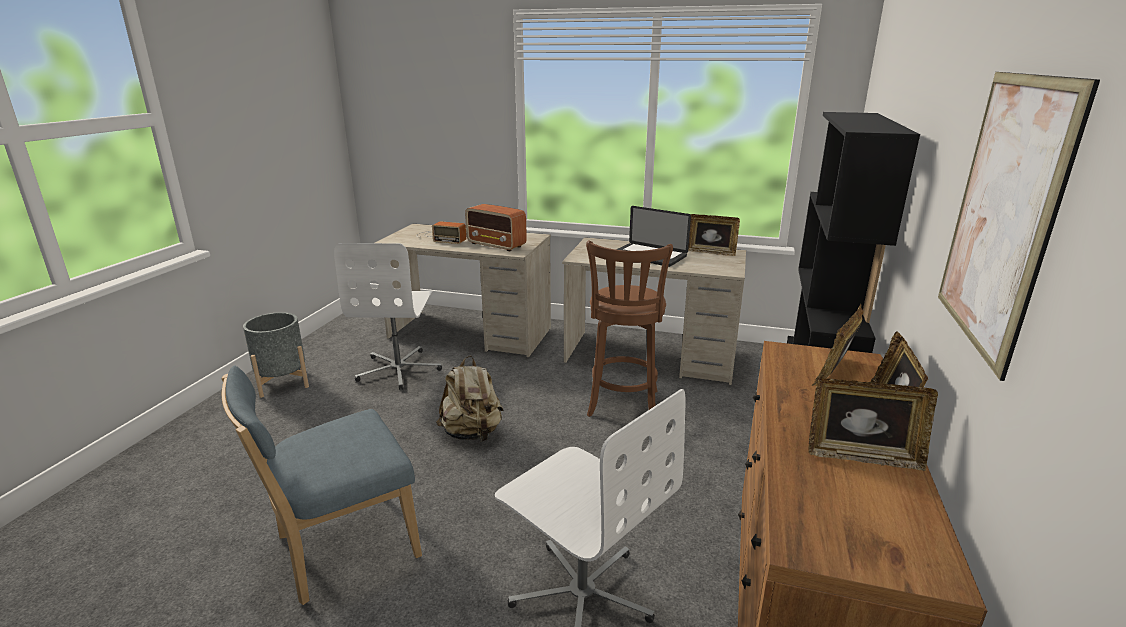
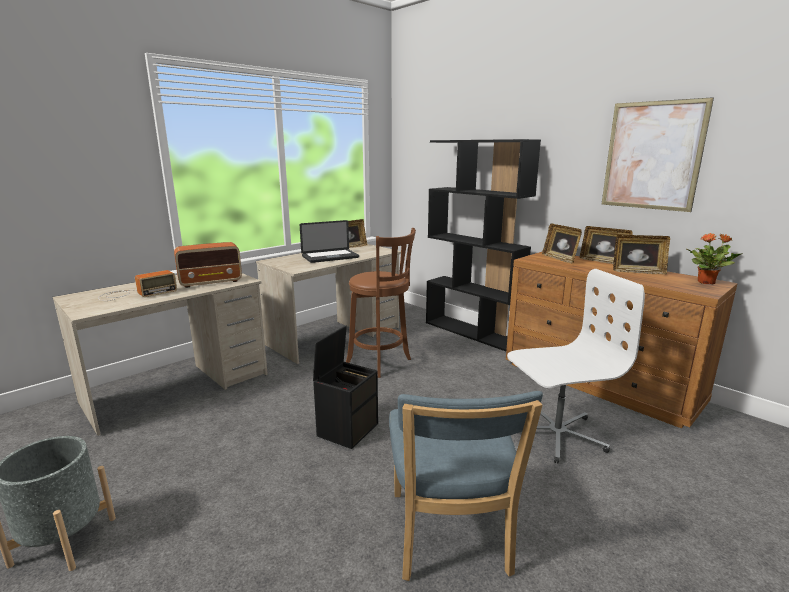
camera: 60 degrees left, 5 degrees down
white office chair [334,243,442,390] -> none
beige backpack [436,356,503,441] -> black storage box [313,326,378,449]
picture frame [808,378,938,471] -> picture frame turned 60 degrees clockwise [613,235,670,275]
none -> potted plant [687,233,743,284]

